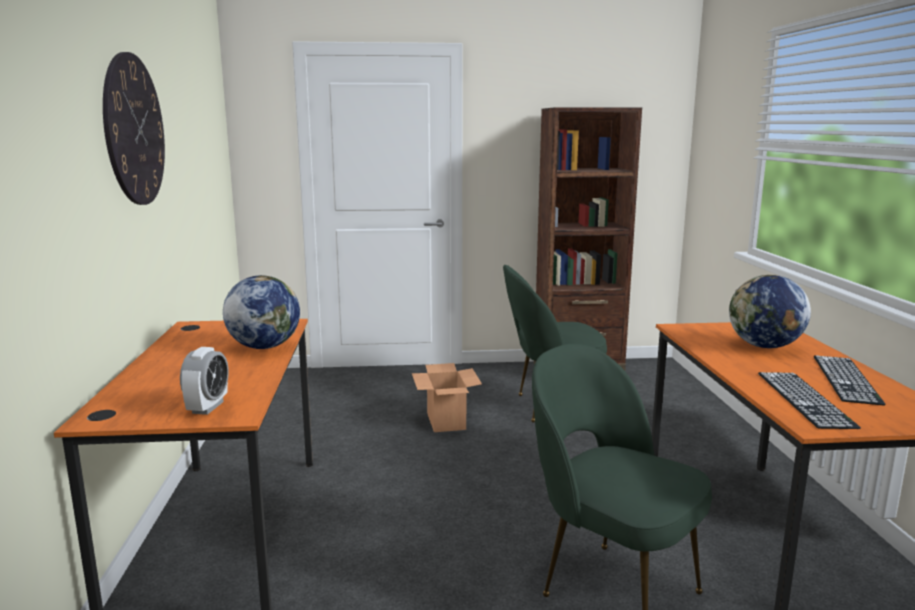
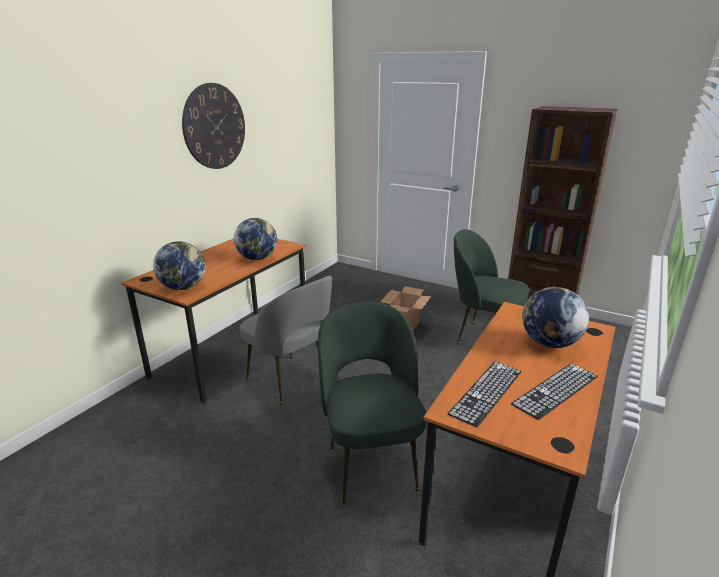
camera: 35 degrees right, 10 degrees up
alarm clock [180,347,229,415] -> globe [153,241,206,290]
none -> grey chair [240,276,332,405]

